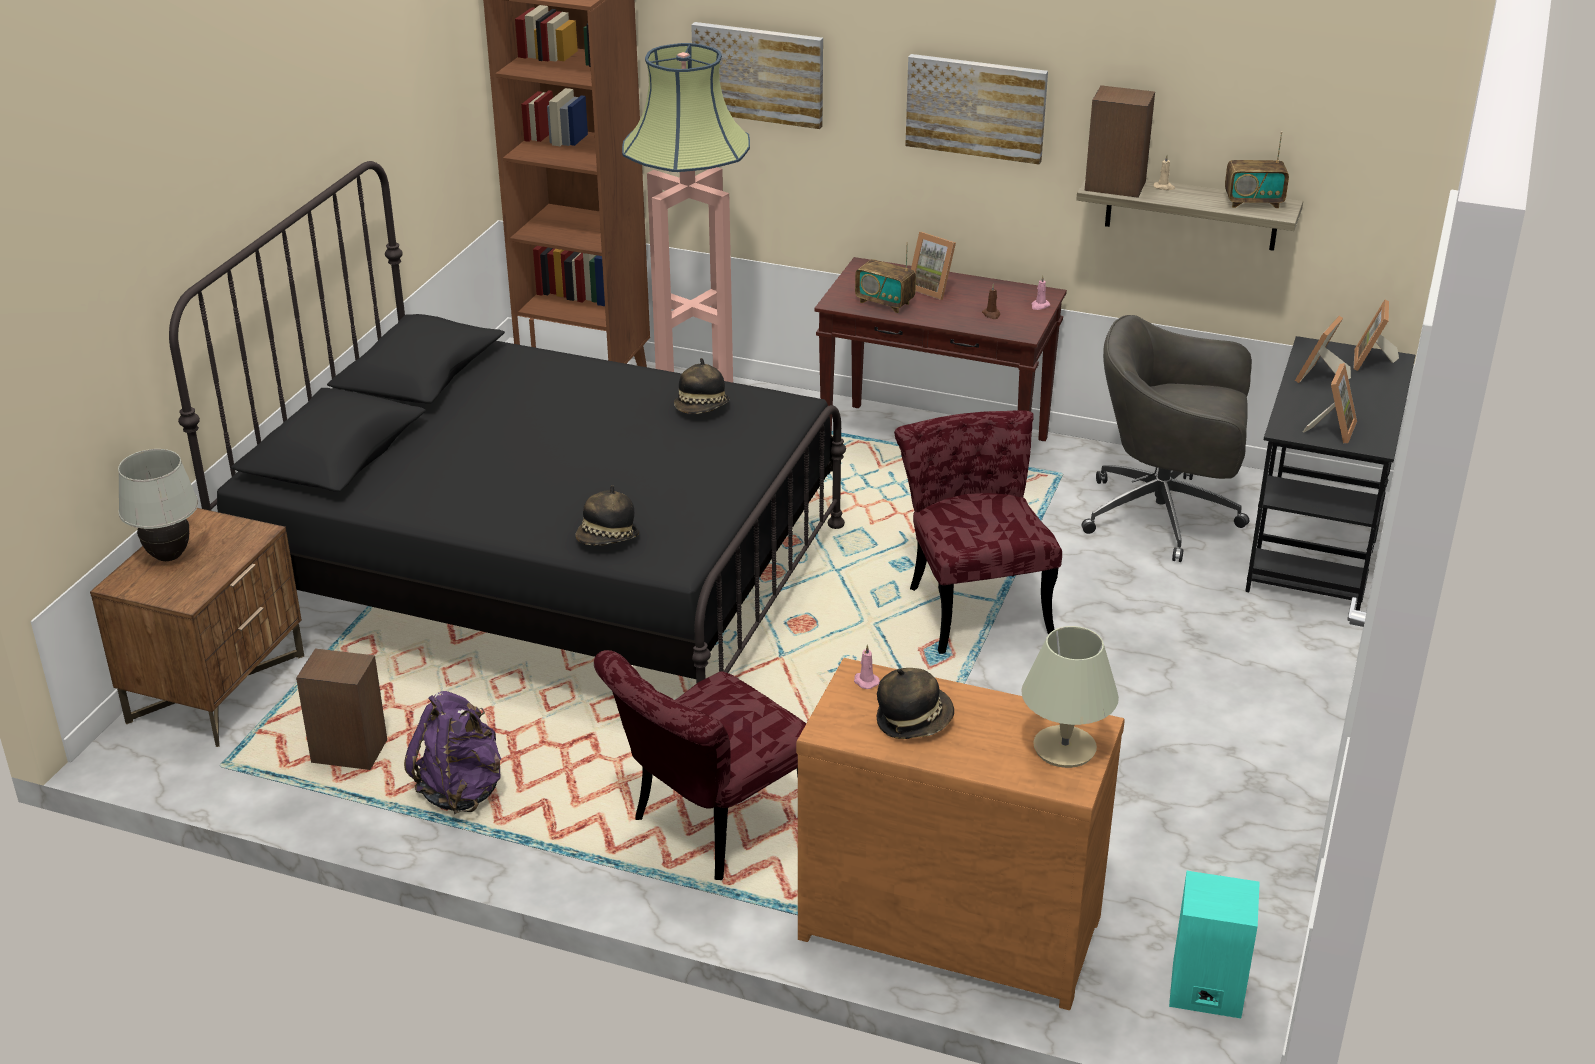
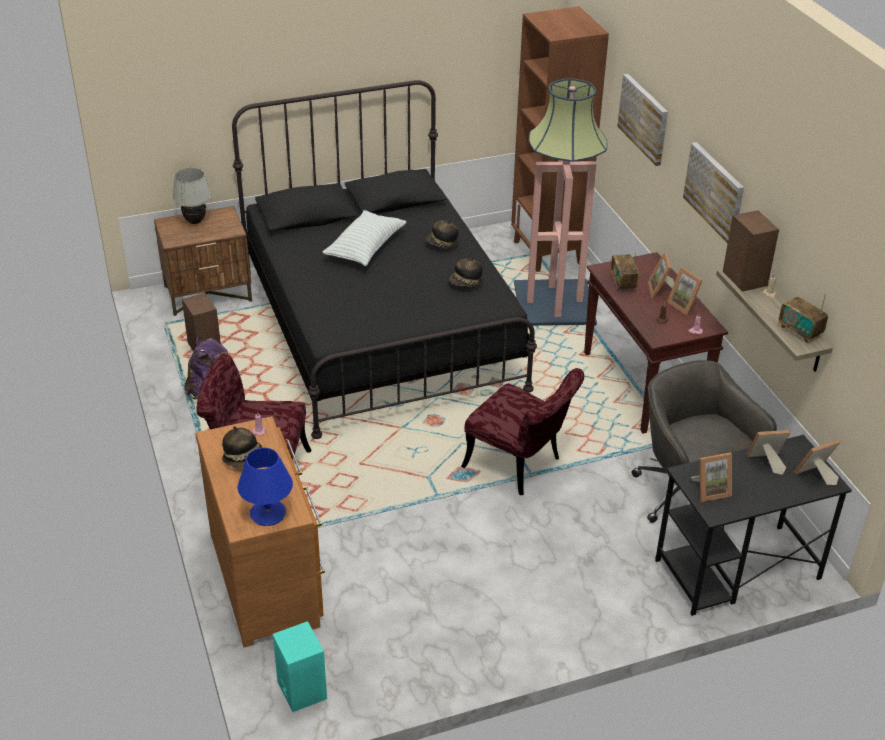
camera: 50 degrees right, 5 degrees up
hat [575,485,639,546] -> hat moved to [425,220,459,249]
red chair [894,410,1062,654] -> red chair turned 90 degrees clockwise [461,368,584,495]
beige table lamp [1021,626,1119,768] -> blue table lamp [238,448,293,526]
none -> pillow [322,210,406,266]
none -> picture frame [667,268,703,315]

